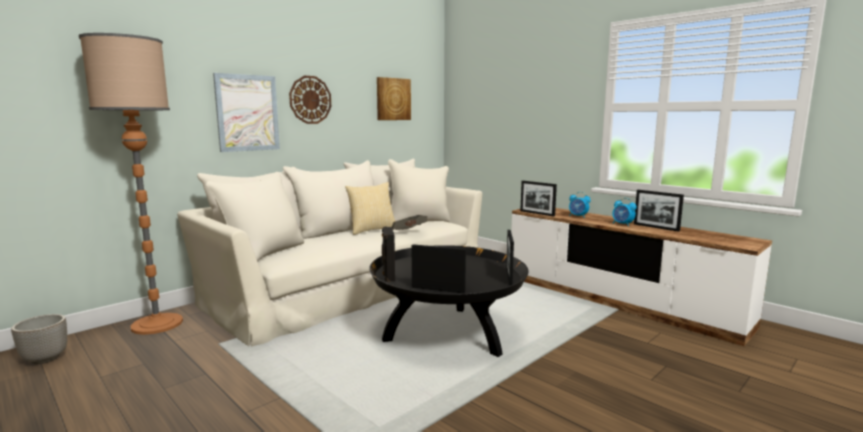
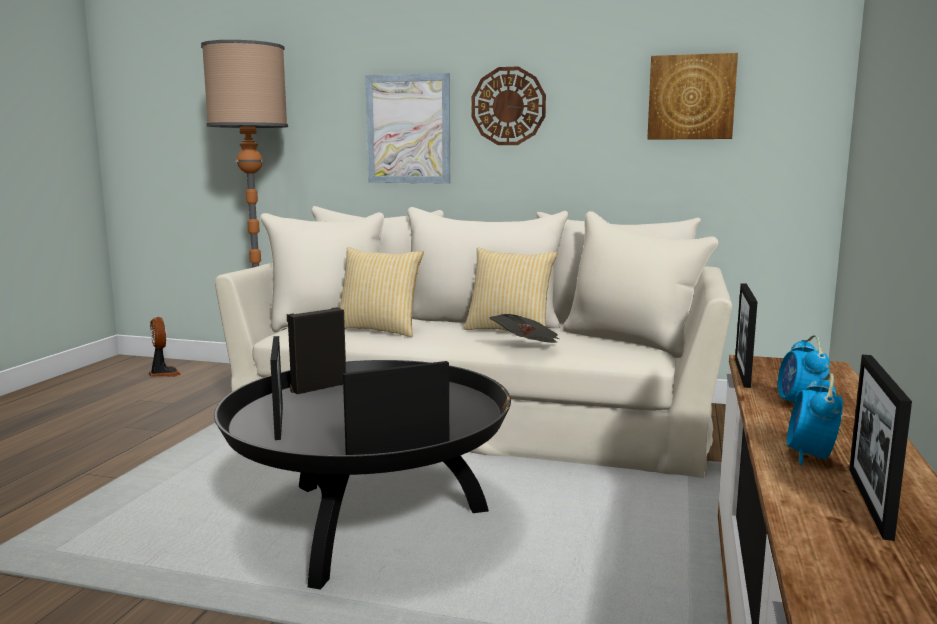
camera: 60 degrees right, 0 degrees up
planter [11,314,67,364] -> fan [149,317,181,377]
none -> pillow [339,247,424,337]

